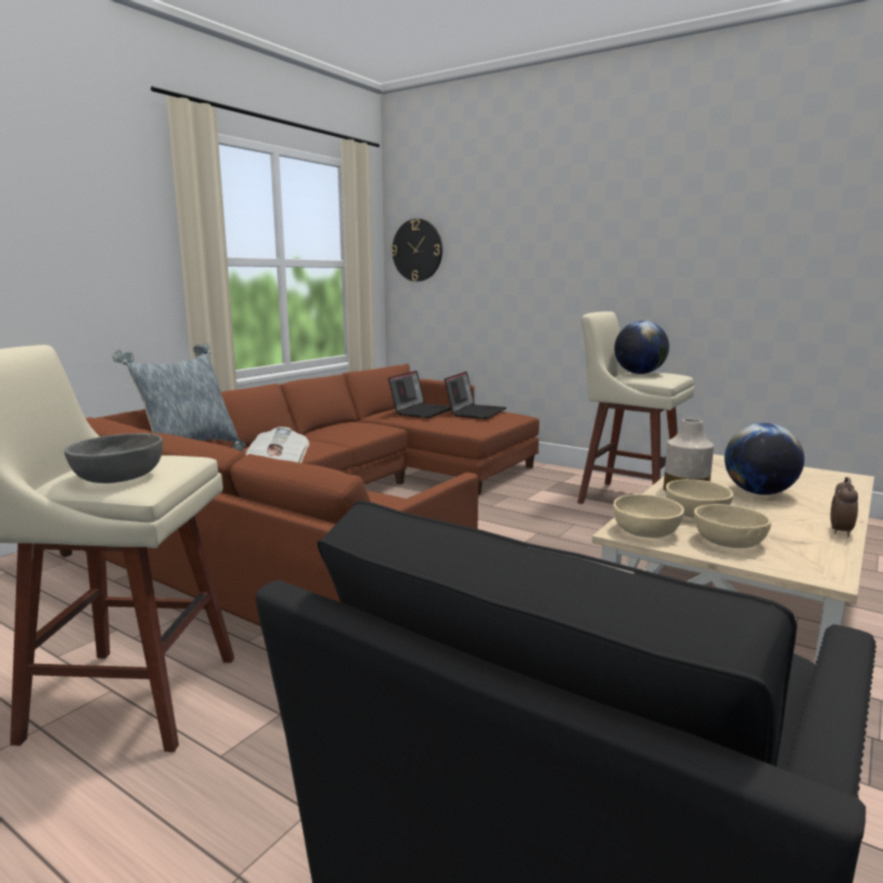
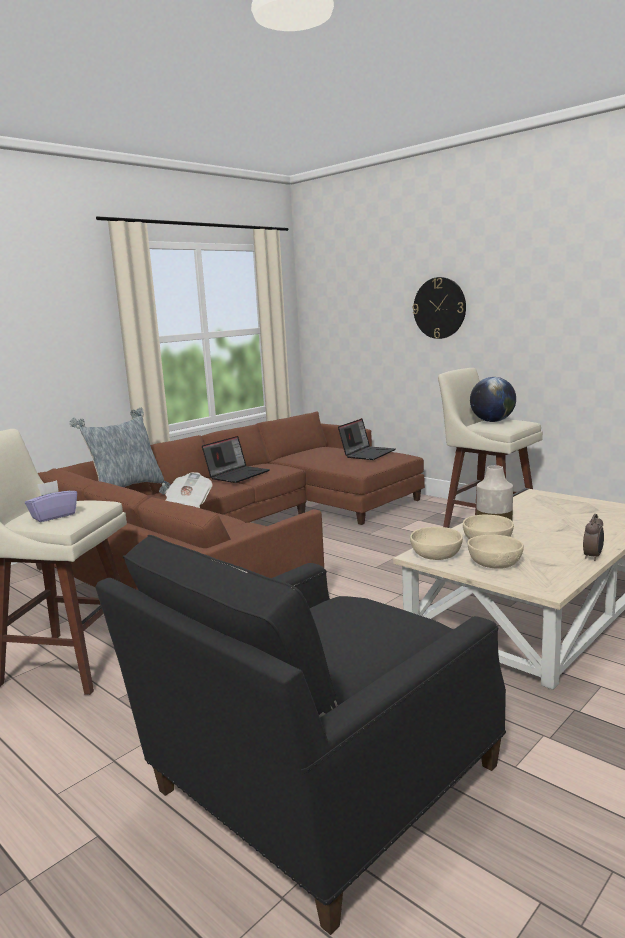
camera: 10 degrees right, 0 degrees up
grey bowl [64,433,163,483] -> purple tissue box [25,480,77,522]
laptop [388,371,451,418] -> laptop moved to [202,436,270,483]
wall clock [391,219,443,282] -> wall clock moved to [413,277,466,339]
globe [725,423,804,495] -> none

